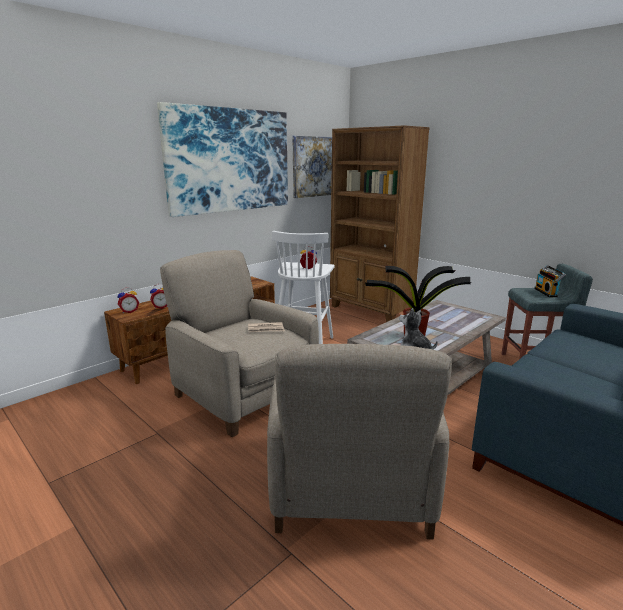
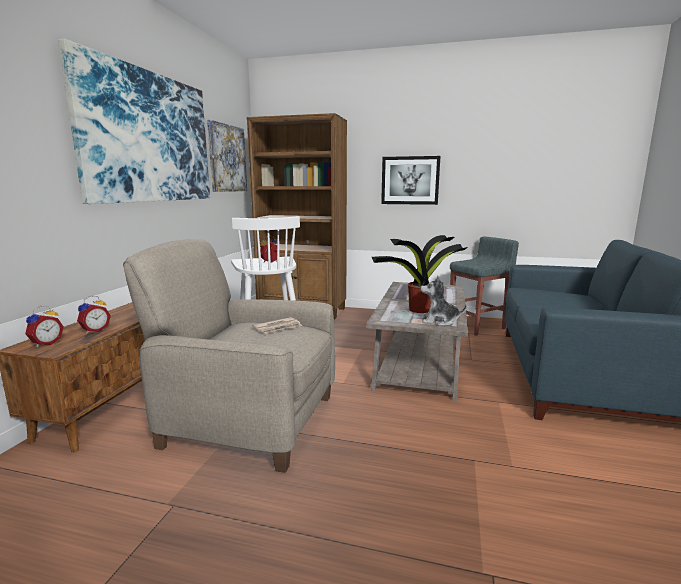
camera: 30 degrees left, 5 degrees down
beige armchair [267,344,452,540] -> none
radio [534,265,566,297] -> none
none -> picture [381,156,440,205]

